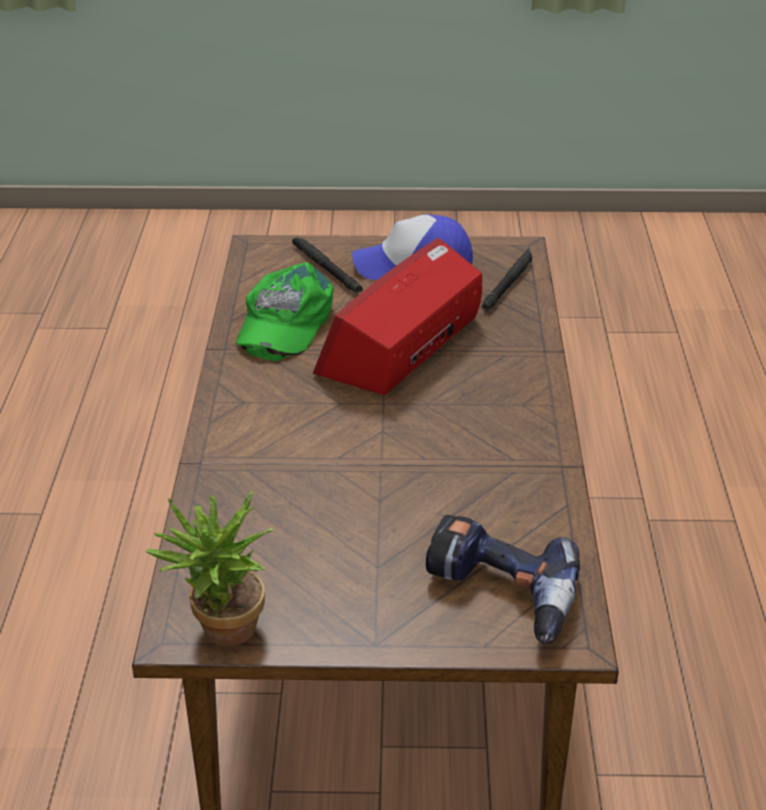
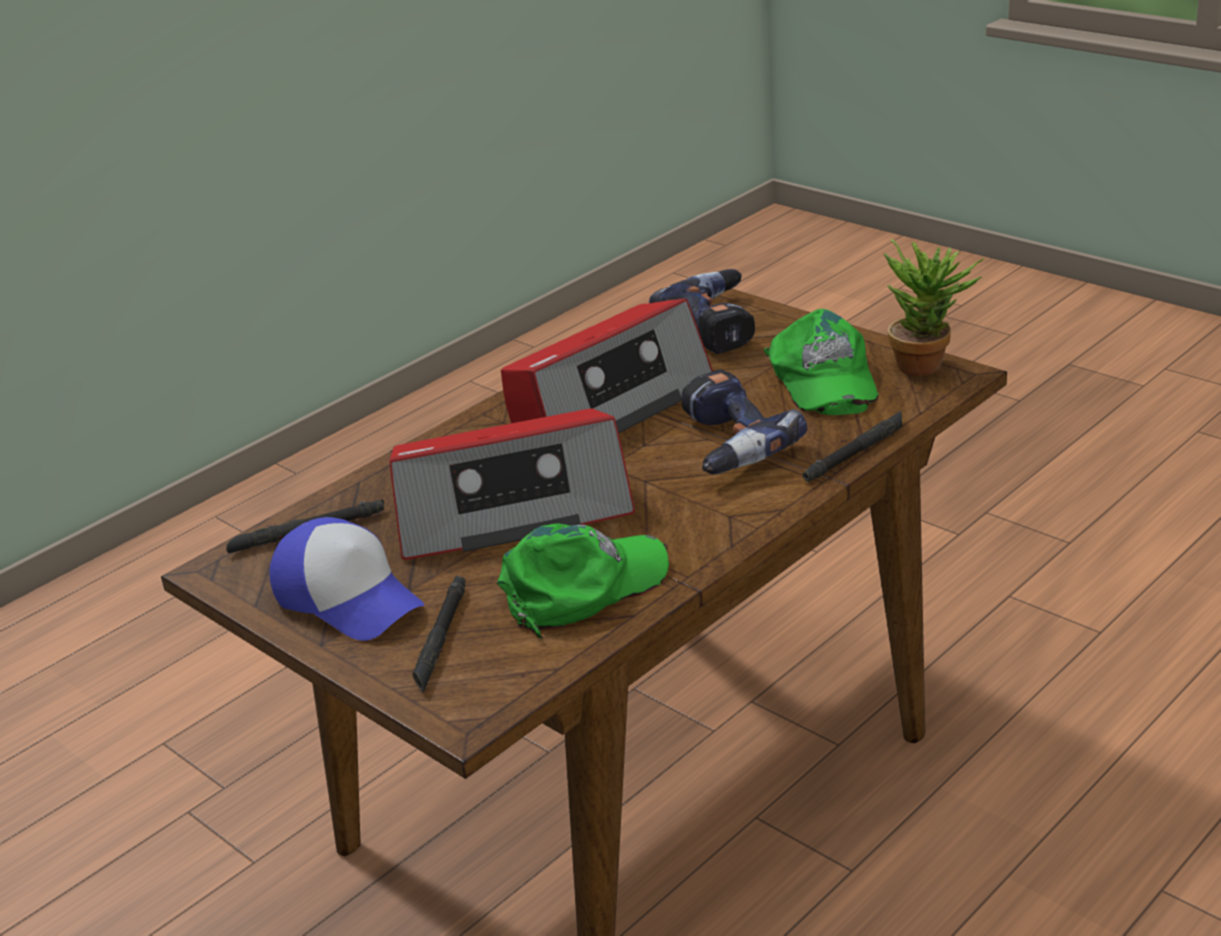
camera: 135 degrees left, 5 degrees down
none -> radio [501,299,713,433]
none -> power drill [681,369,807,474]
none -> green cap [764,309,878,415]
none -> black flashlight [802,410,902,482]

